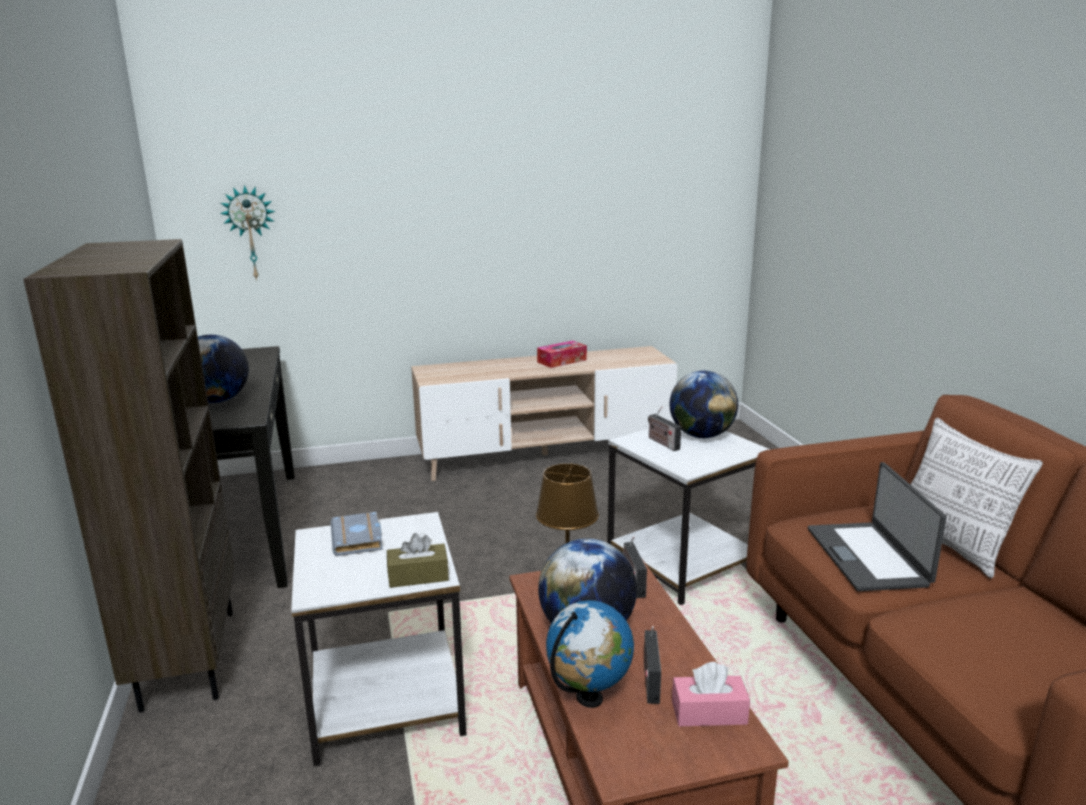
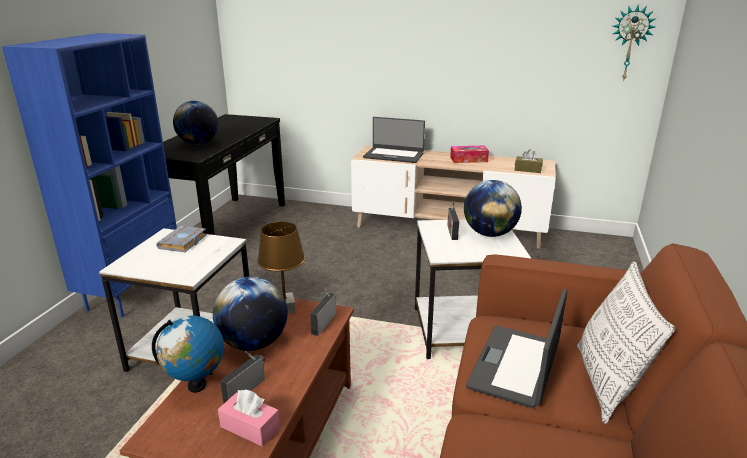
camera: 30 degrees right, 5 degrees up
brown bookcase [23,239,235,713] -> blue bookcase [2,33,177,317]
wall clock [220,185,275,281] -> wall clock moved to [613,5,656,79]
brown tissue box [387,533,449,588] -> brown tissue box moved to [515,149,543,173]
none -> laptop [363,117,425,163]

